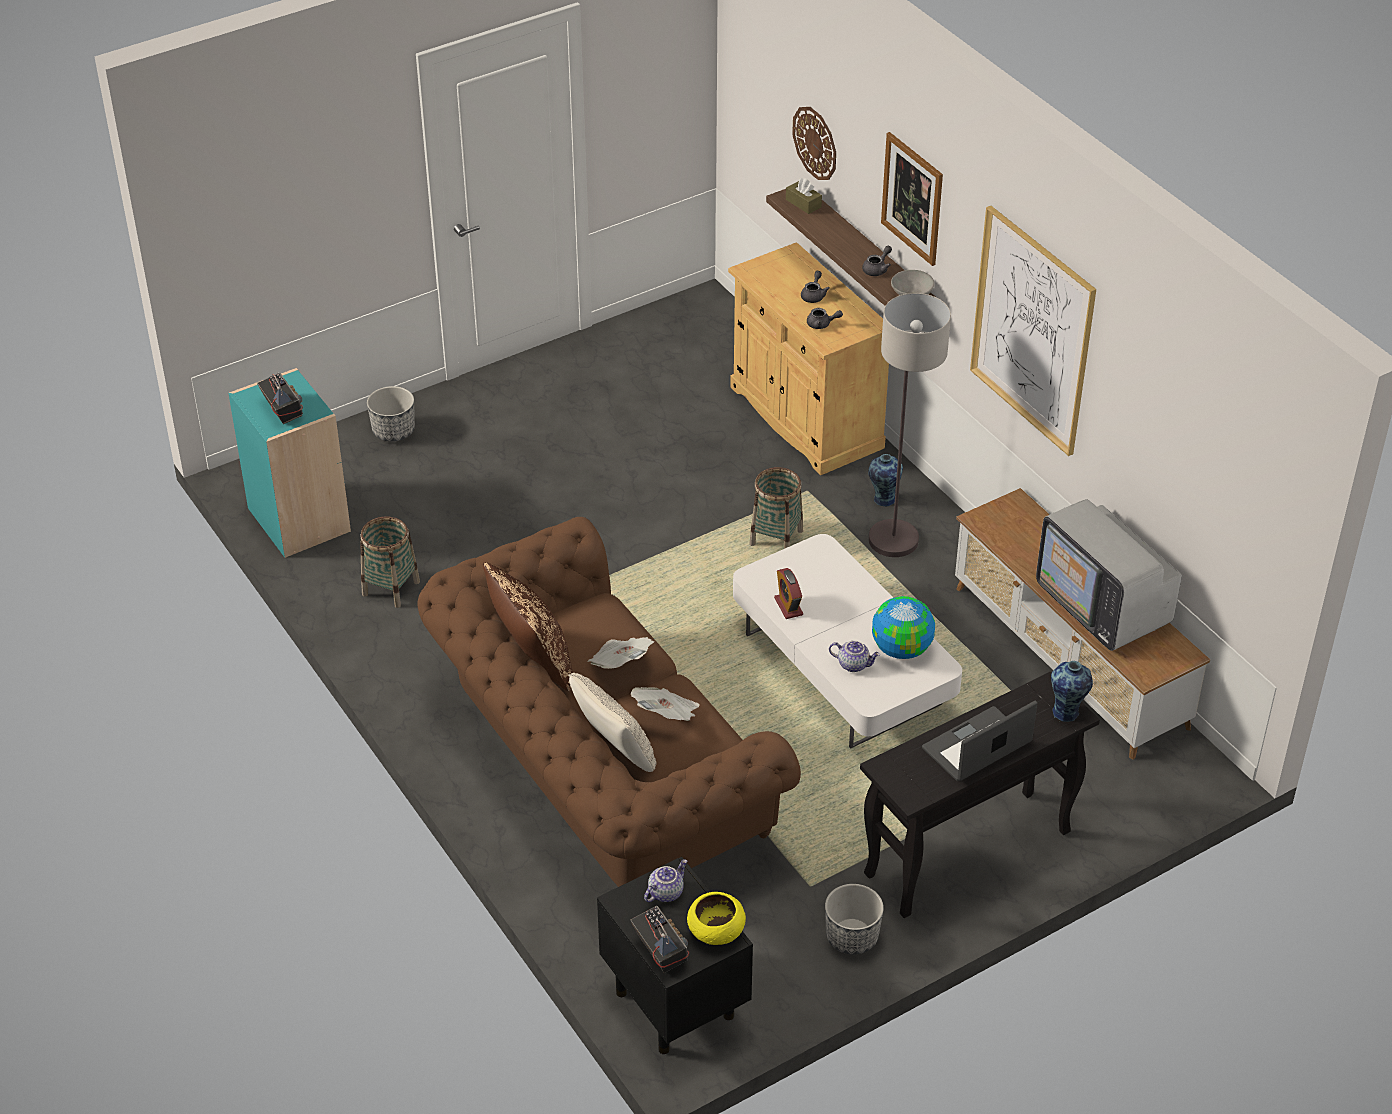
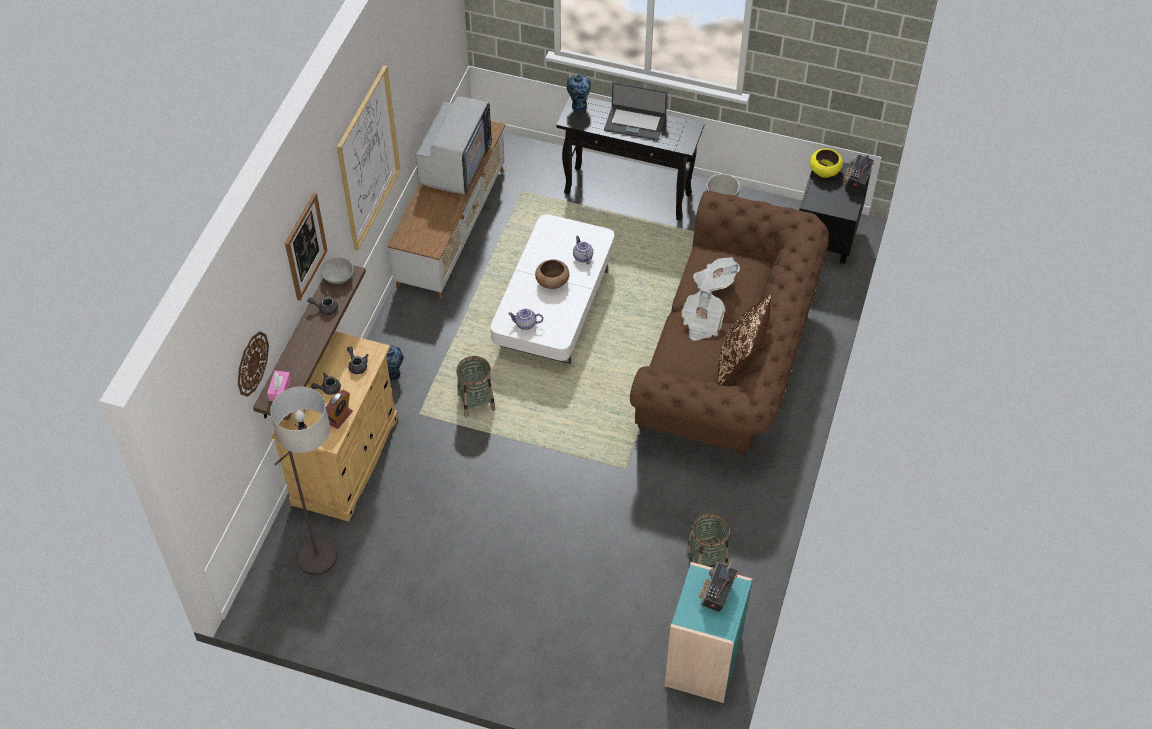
camera: 130 degrees left, 10 degrees up
planter [367,386,415,442] -> none
beige pillow [569,673,656,772] -> none
teapot [644,859,687,902] -> teapot moved to [508,308,543,330]
alarm clock [774,568,803,619] -> alarm clock moved to [326,390,353,429]
brown tissue box [786,178,822,214] -> pink tissue box [267,370,291,401]
grey floor lamp [869,293,951,557] -> grey floor lamp moved to [270,387,337,576]
globe [872,596,935,659] -> none
none -> brown bowl [535,259,569,289]

